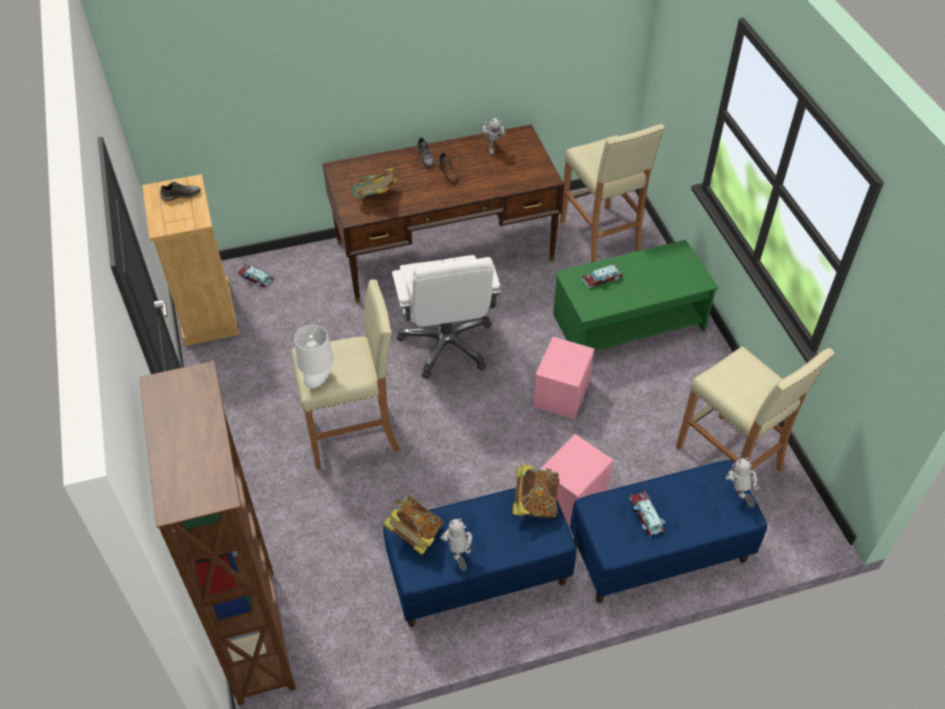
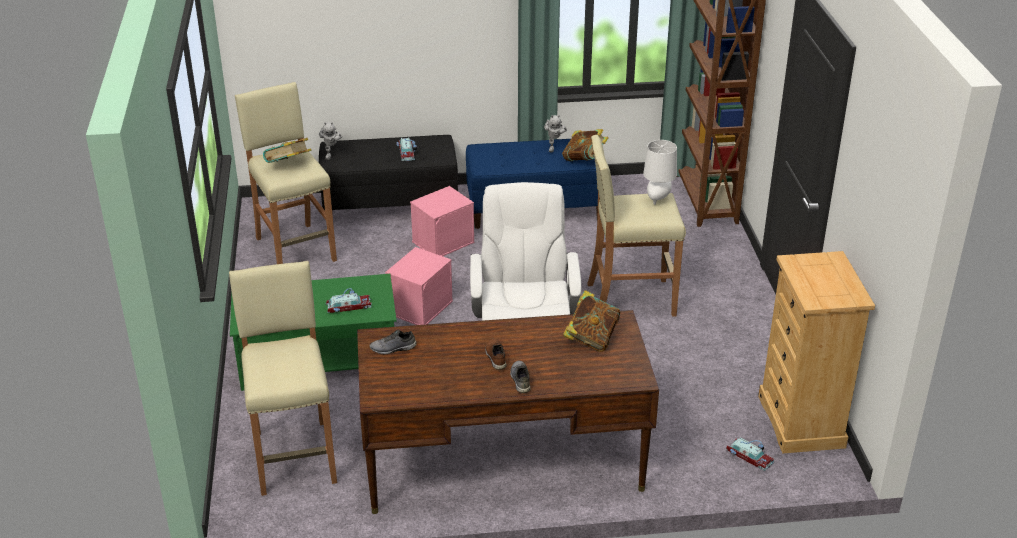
camera: 170 degrees left, 15 degrees down
grey shoe [160,182,201,201] -> grey shoe moved to [369,329,417,354]
toy robot [482,118,507,155] -> none
book [512,465,559,518] -> book moved to [263,138,312,163]
blue bench [570,460,767,603] -> black bench [319,135,458,215]

